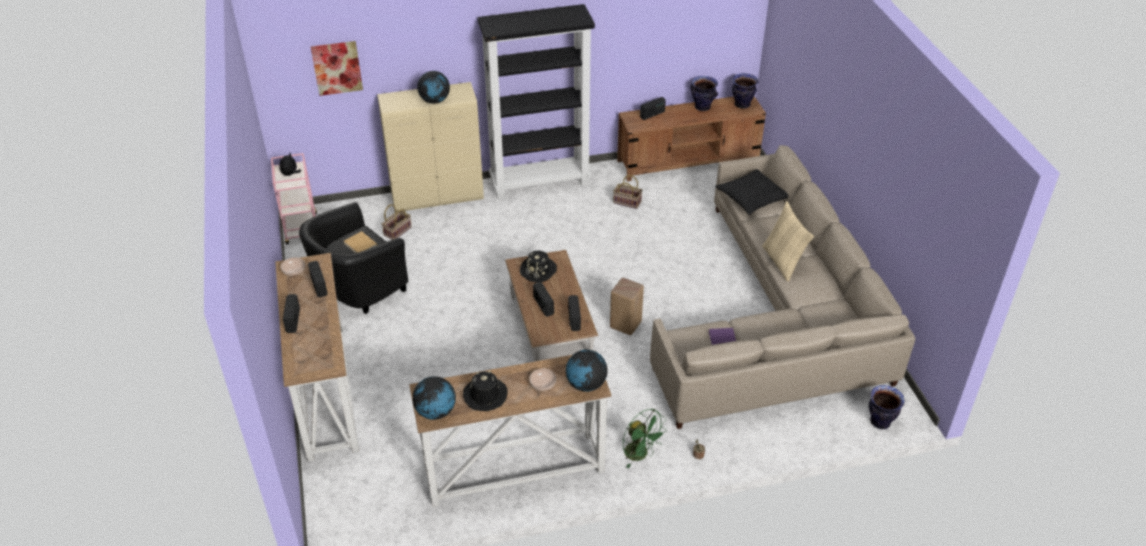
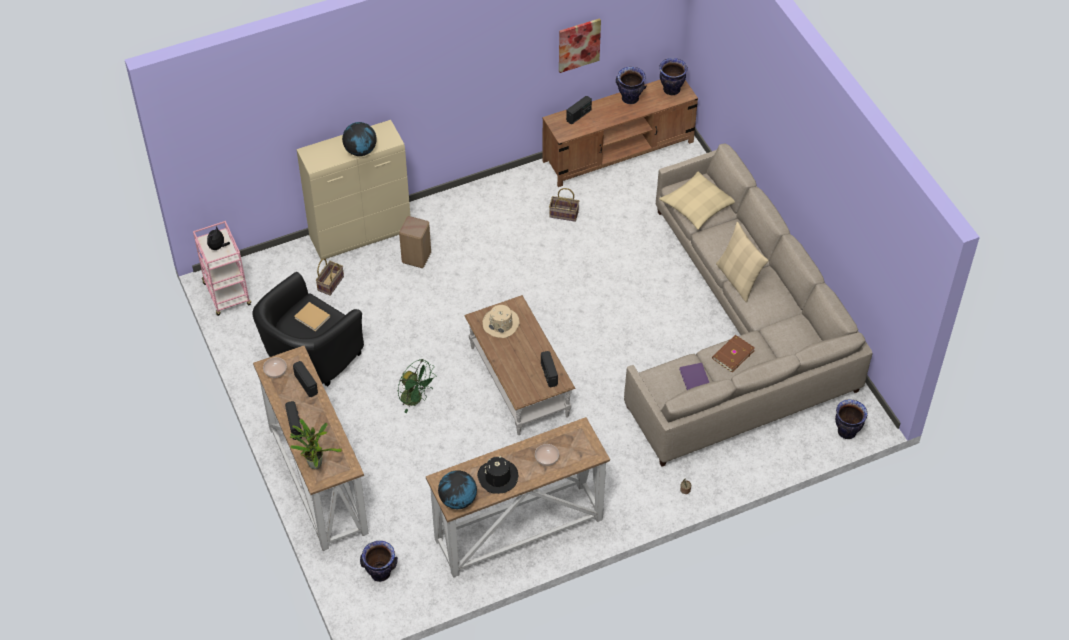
camera: 10 degrees left, 10 degrees up
picture [311,41,363,96] -> picture moved to [559,18,601,73]
black bookcase [478,4,595,199] -> none
black hat [520,251,557,283] -> beige hat [482,305,520,338]
radio [533,282,554,317] -> none
globe [566,350,608,392] -> none
beige stool [610,278,644,335] -> beige stool moved to [399,216,431,268]
green fan [623,409,667,468] -> green fan moved to [398,359,437,413]
black pillow [715,169,788,215] -> beige pillow [659,172,735,230]
none -> potted plant [290,419,342,469]
none -> vase [360,541,398,582]
none -> brown book [712,335,755,372]

